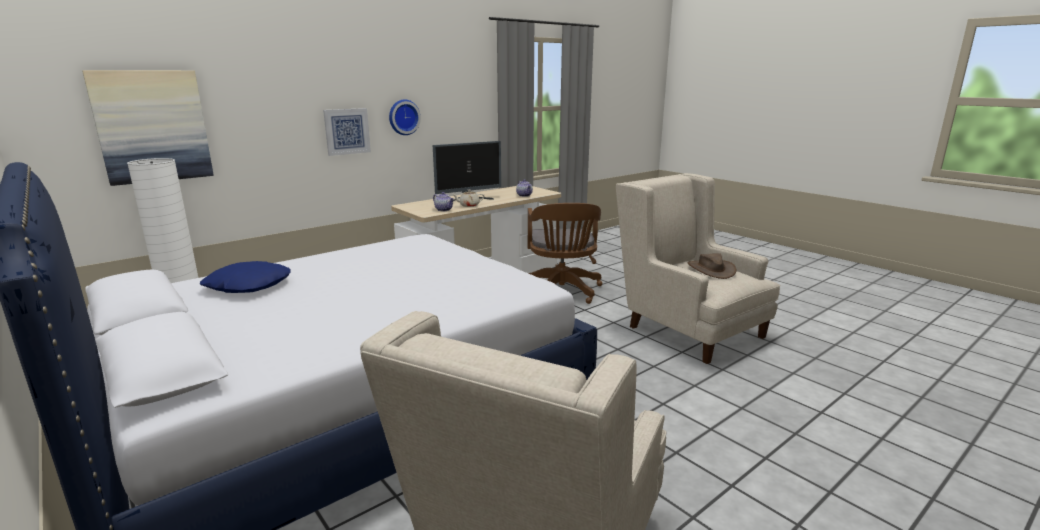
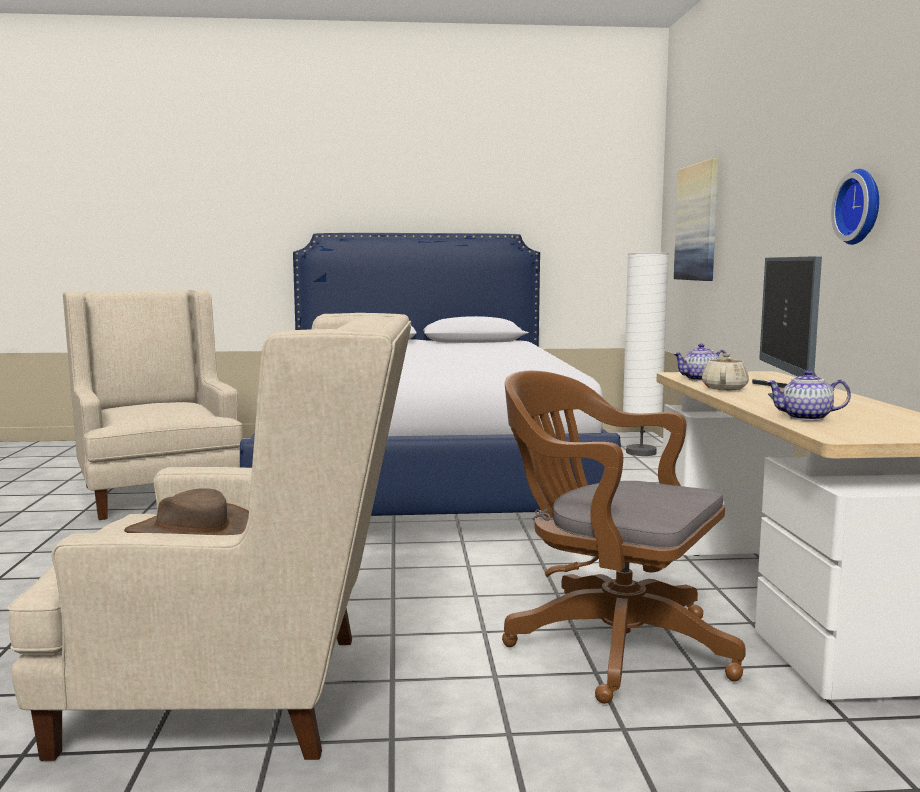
camera: 125 degrees right, 10 degrees down
blue pillow [200,261,291,293] -> none
picture [323,108,371,156] -> none

